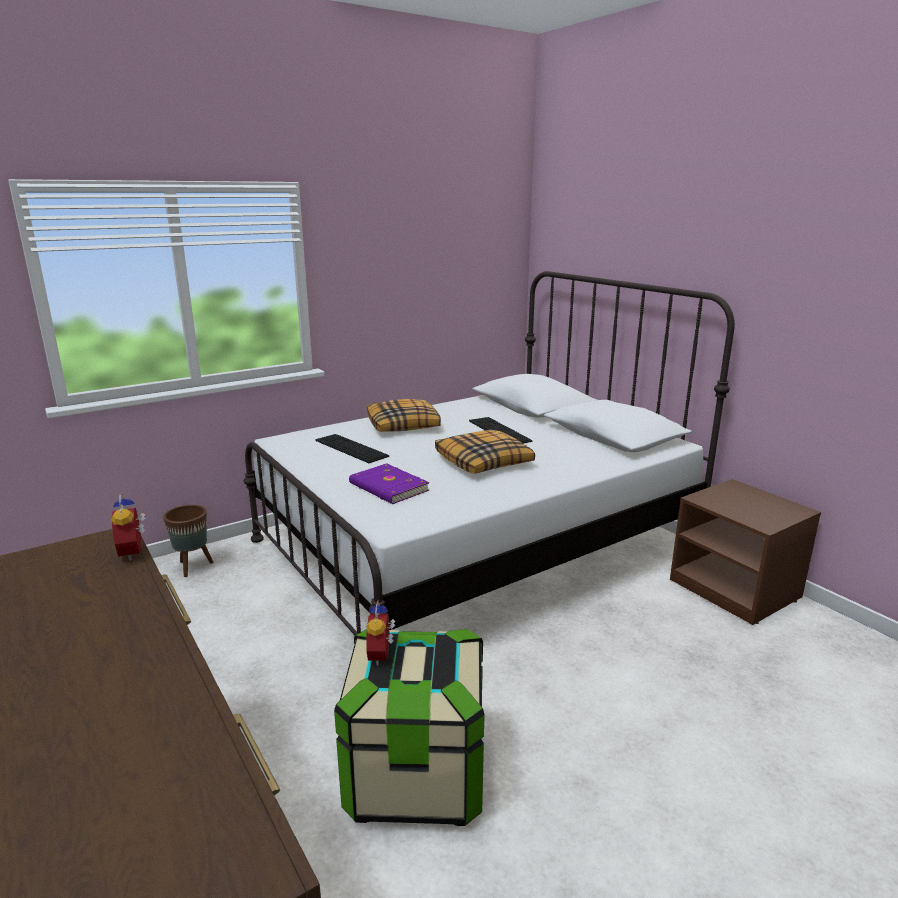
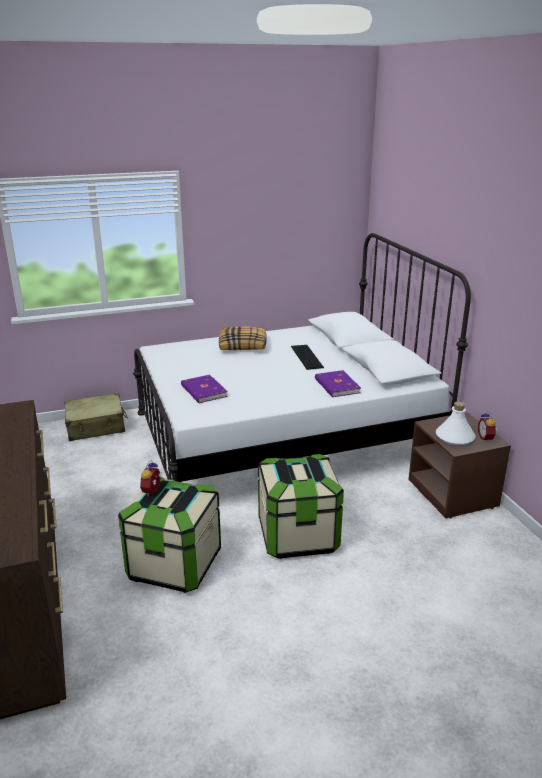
camera: 15 degrees right, 5 degrees up
alarm clock [111,492,146,561] -> alarm clock moved to [478,411,498,442]
brown planter [163,505,213,577] -> beige suitcase [65,393,128,441]
keyboard [316,434,389,463] -> none
pillow [435,430,535,474] -> none
none -> storage box [258,454,344,559]
none -> purple book [315,370,361,397]
none -> white bottle [436,402,476,445]

